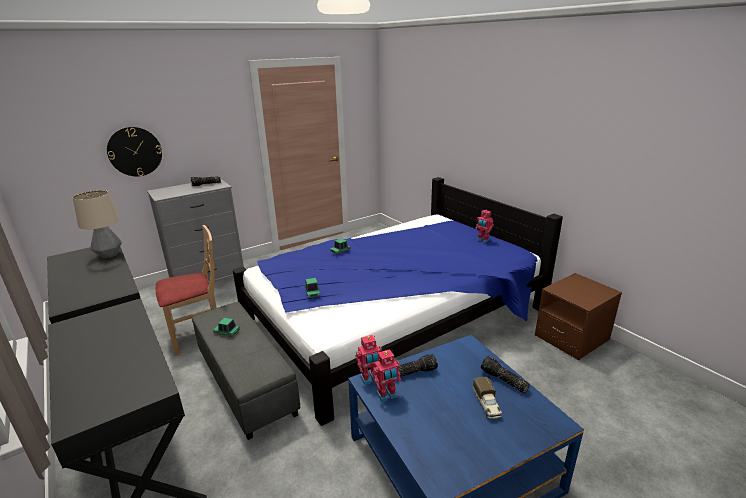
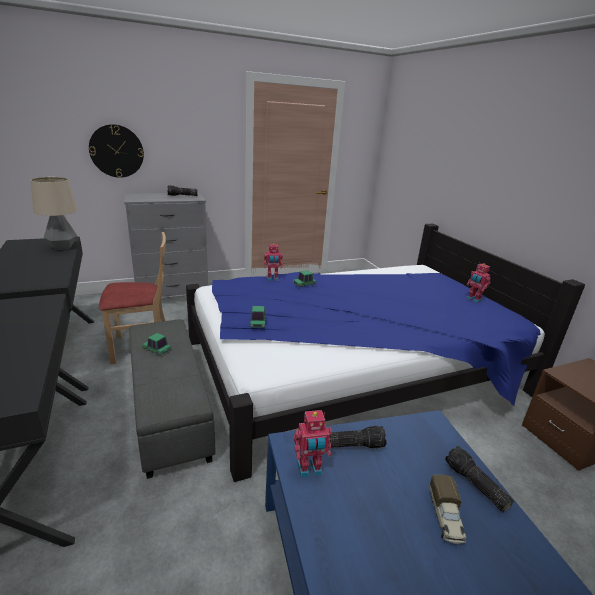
camera: 10 degrees right, 0 degrees up
toy robot [356,335,382,385] -> toy robot moved to [264,243,283,281]

